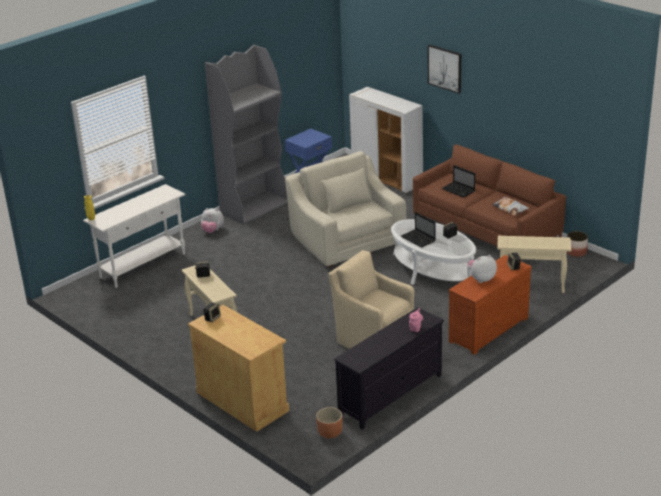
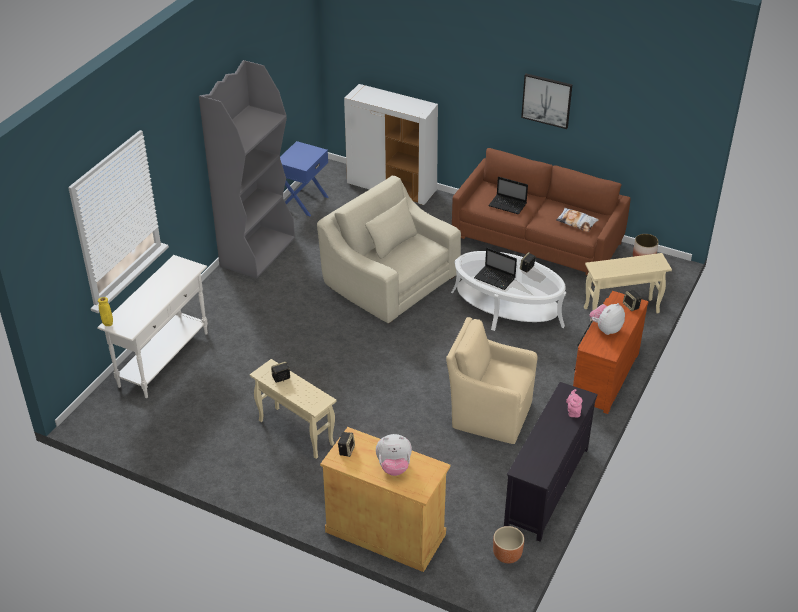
camera: 20 degrees left, 10 degrees up
plush toy [201,208,224,233] -> plush toy moved to [376,434,412,476]
picture [428,45,461,94] -> picture moved to [521,74,572,129]

